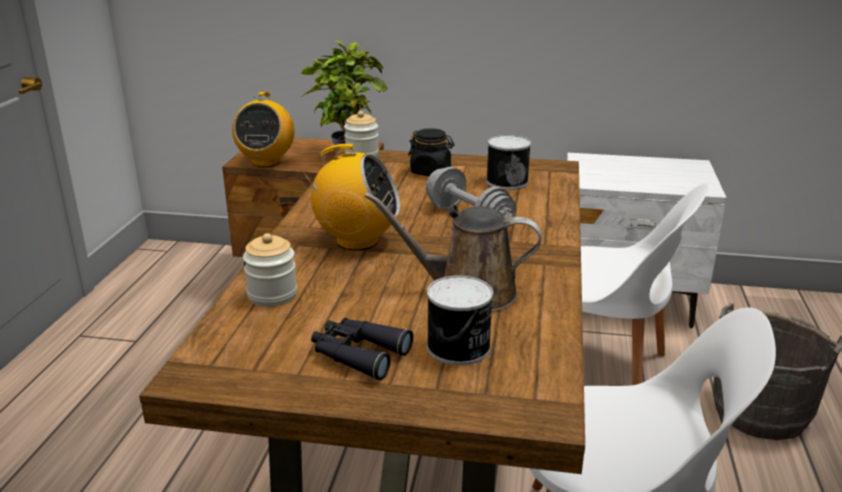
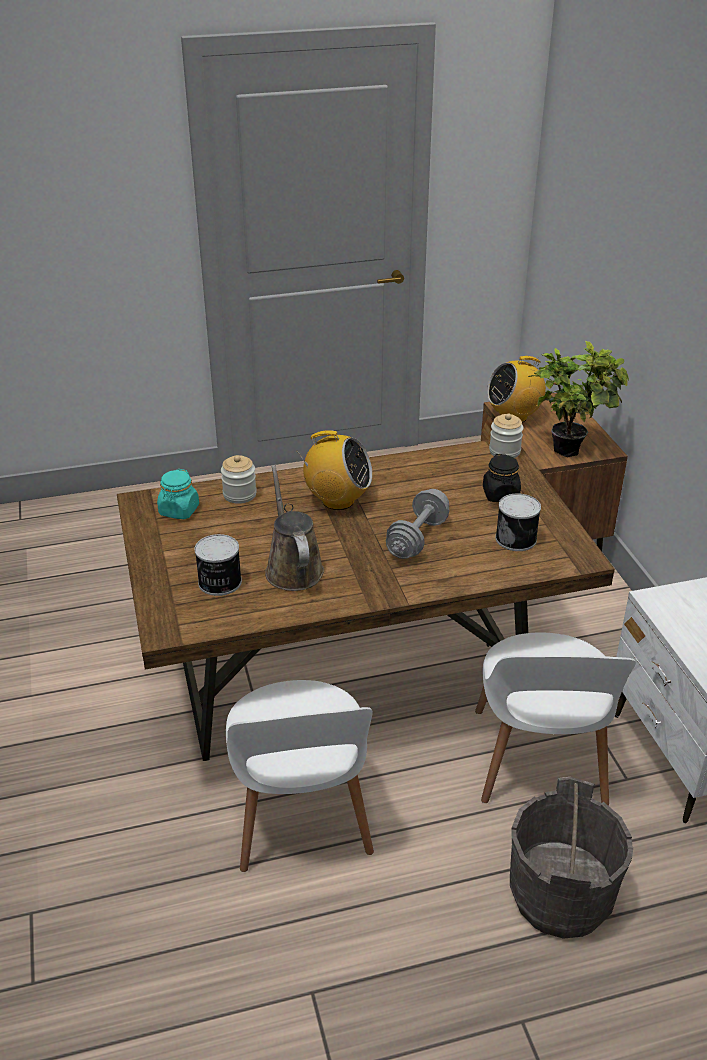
camera: 65 degrees right, 10 degrees up
radio [301,144,400,251] -> radio turned 60 degrees counterclockwise [297,430,372,510]
black binoculars [311,318,413,380] -> none
none -> turquoise jar [157,469,199,519]

